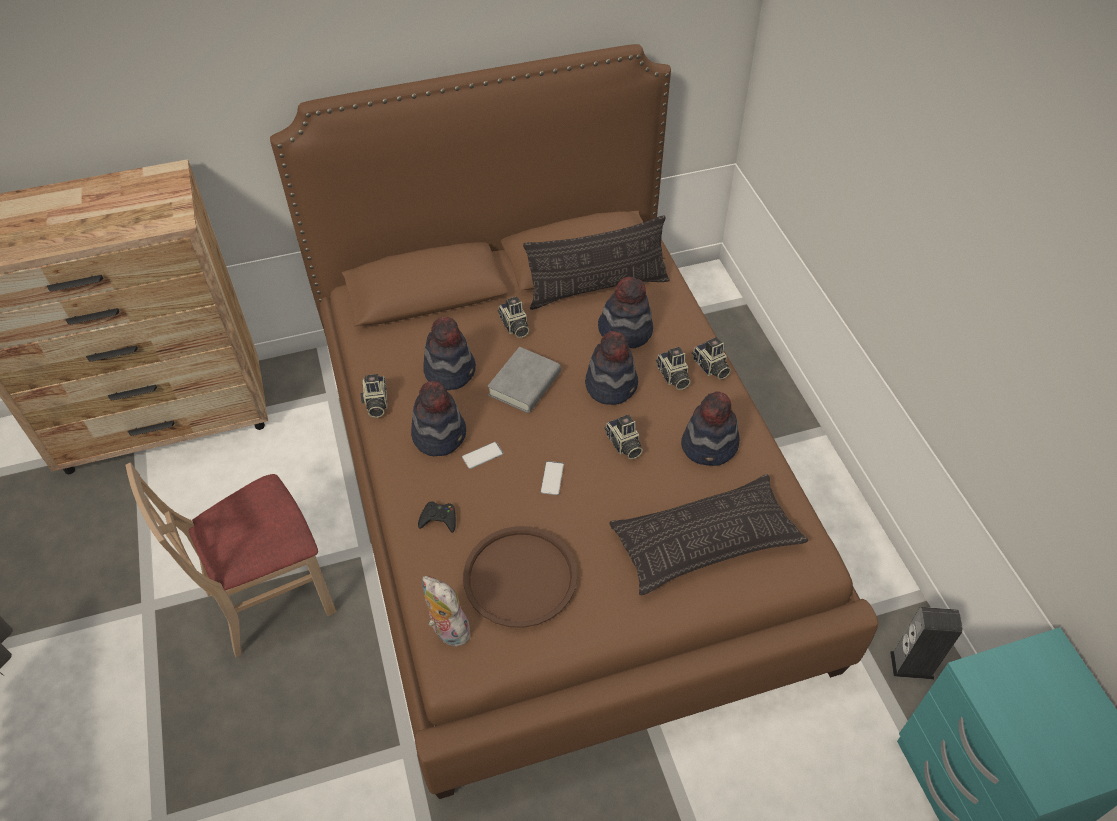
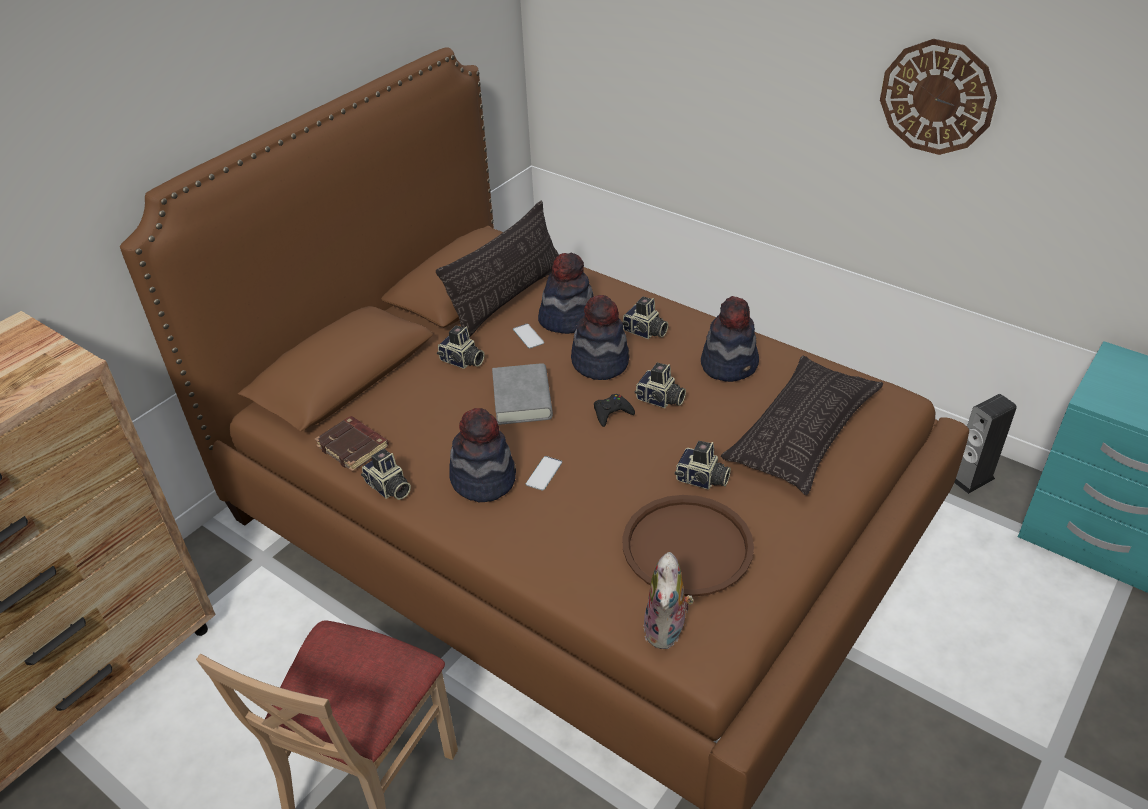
camera: 35 degrees left, 10 degrees down
black game controller [418,502,456,533] -> black game controller moved to [594,394,635,427]
hat [423,317,476,390] -> none
plush toy [423,576,472,647] -> plush toy turned 90 degrees counterclockwise [644,552,694,649]
phone [541,461,564,495] -> phone moved to [513,323,544,349]
camera [692,337,731,380] -> camera moved to [675,441,731,490]
none -> brown book [314,416,389,472]
none -> wall clock [880,39,997,155]

